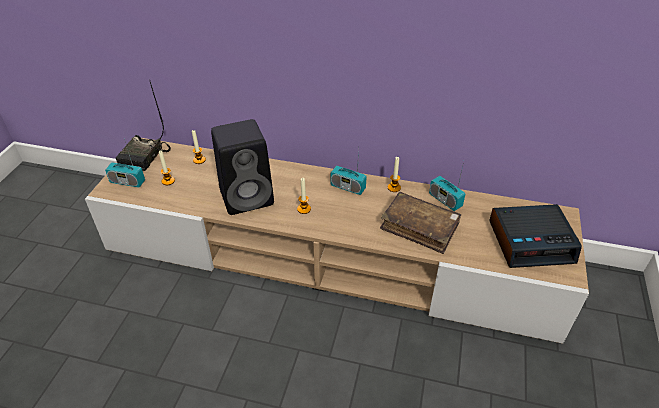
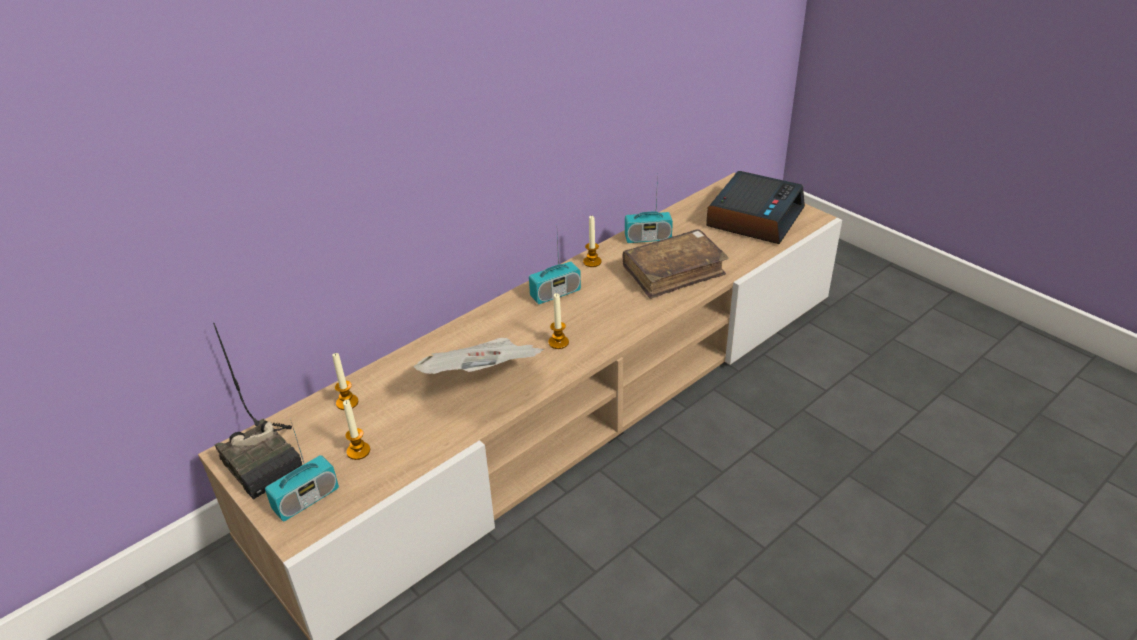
camera: 55 degrees left, 5 degrees down
black speaker [211,119,274,215] -> newspaper [413,338,545,374]

